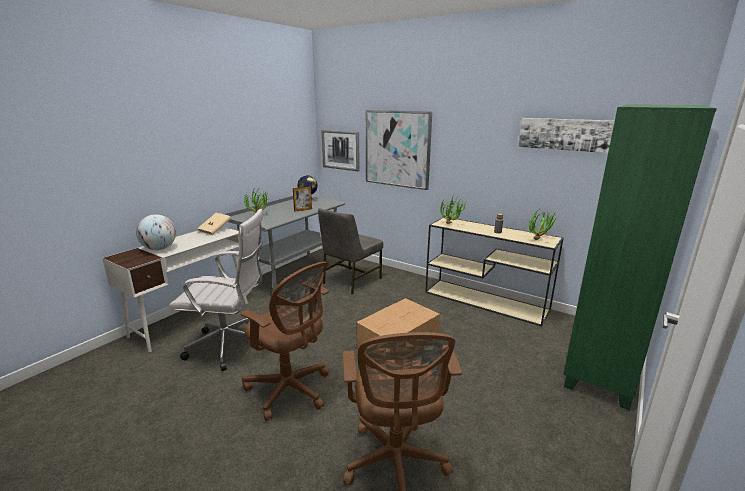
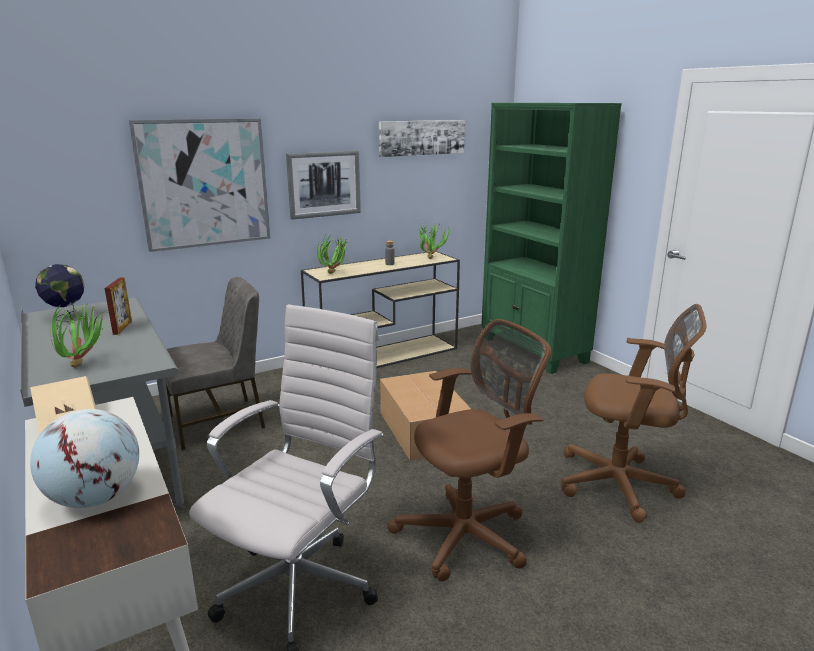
camera: 65 degrees left, 0 degrees up
grey chair [318,208,383,294] -> grey chair turned 90 degrees counterclockwise [165,277,265,451]
picture [322,130,360,171] -> picture moved to [286,150,361,220]

